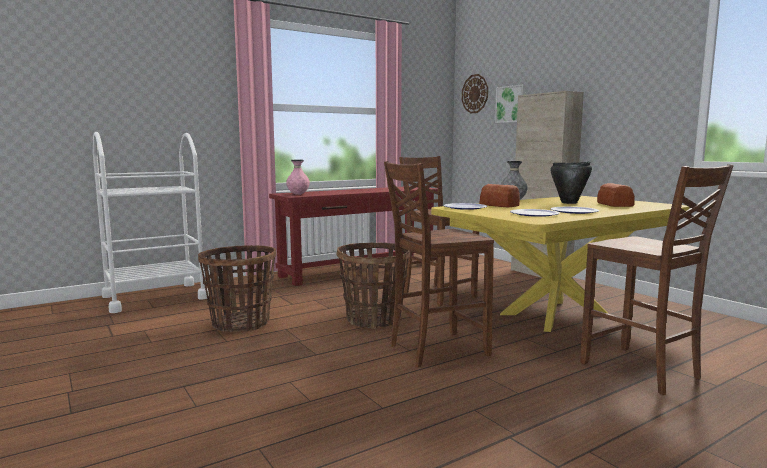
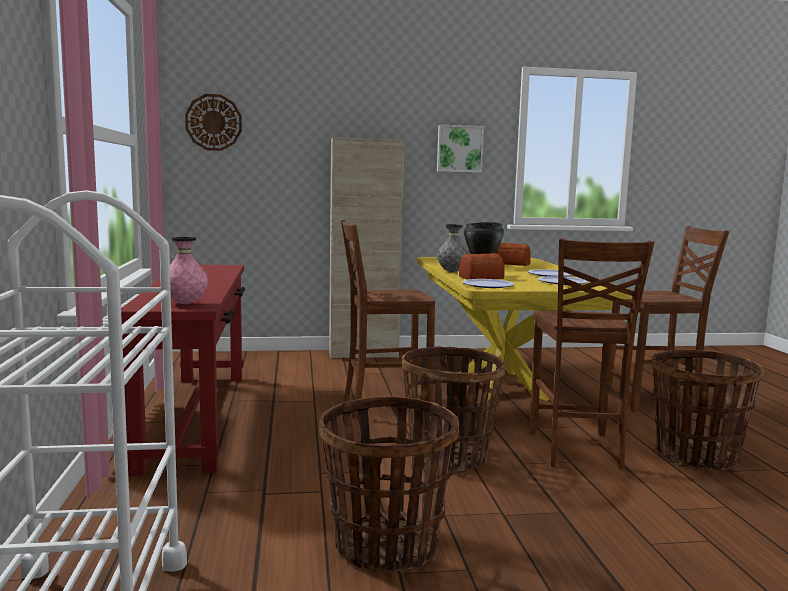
camera: 65 degrees left, 0 degrees up
picture [495,84,526,123] -> picture moved to [437,125,484,173]
none -> basket [651,350,763,471]

